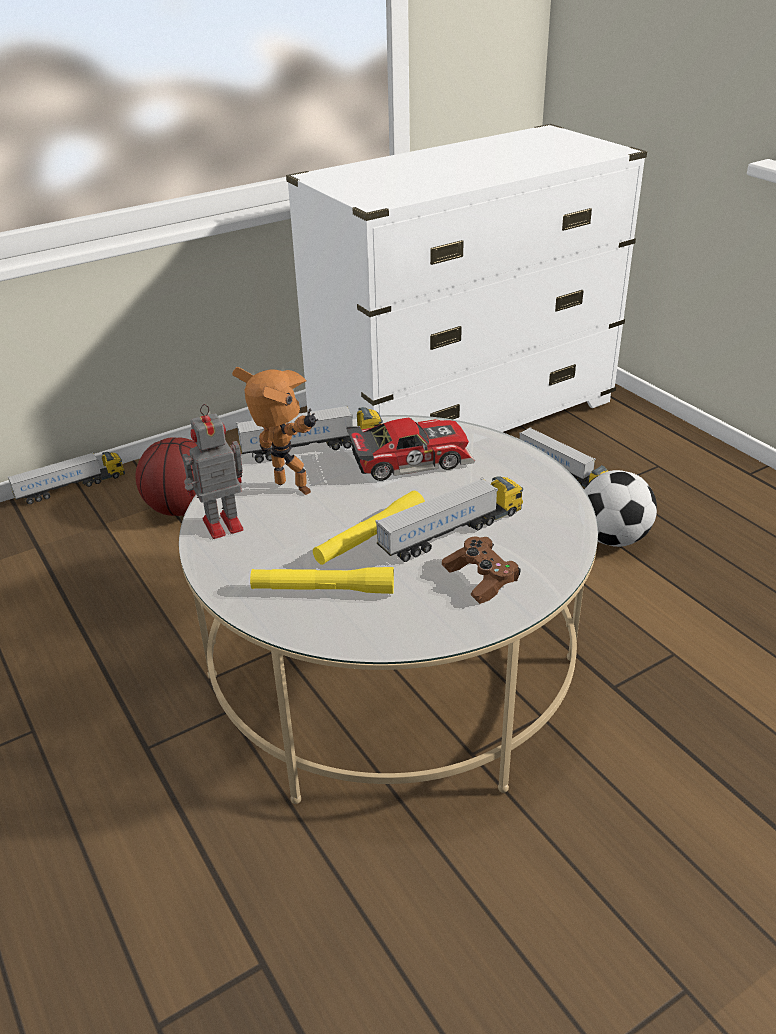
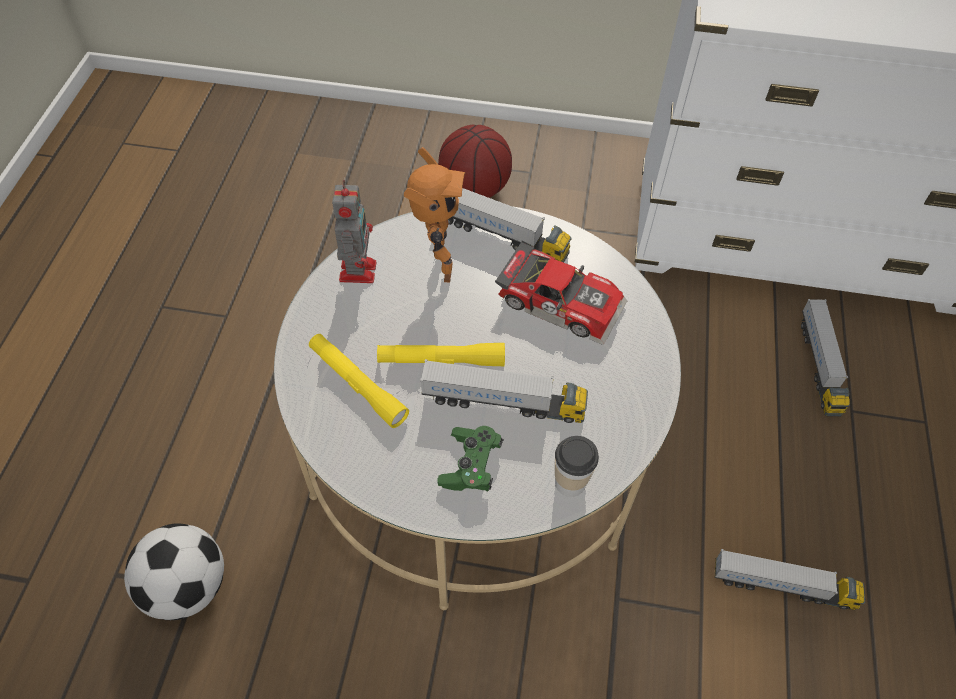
camera: 40 degrees right, 20 degrees up
toy truck [8,452,125,504] -> toy truck moved to [715,549,865,610]
toy robot [182,404,243,539] -> toy robot turned 75 degrees clockwise [332,180,376,283]
brown game controller [442,537,521,604] -> green game controller [437,426,504,491]
football [584,470,657,547] -> football moved to [124,523,224,620]
none -> cup [555,436,599,497]

